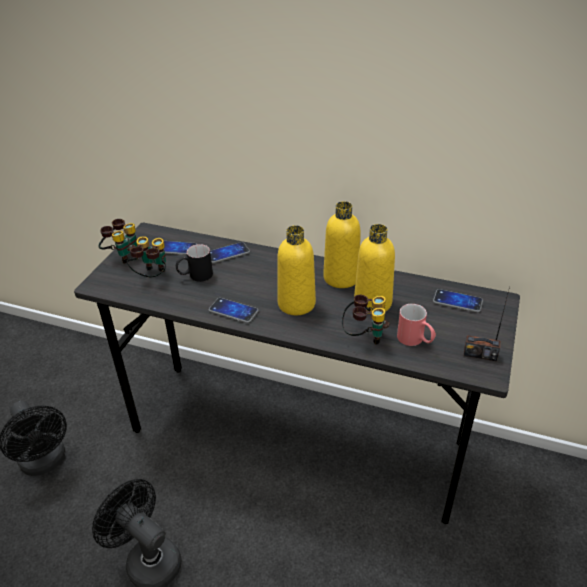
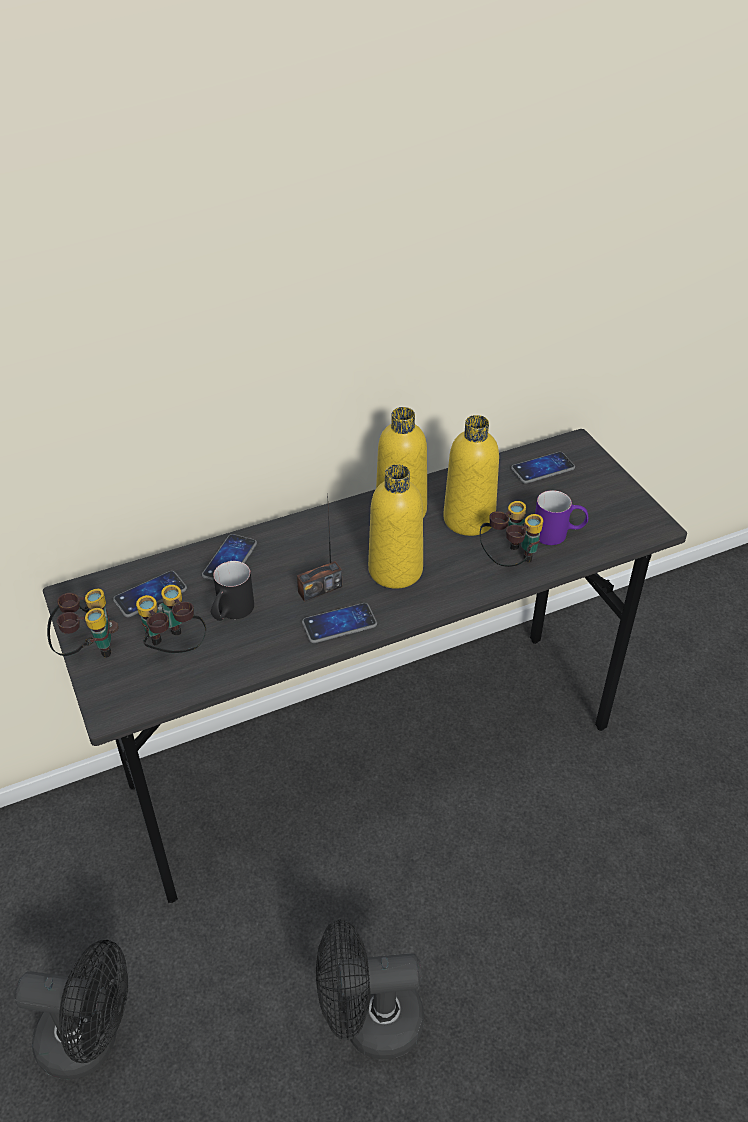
camera: 45 degrees left, 5 degrees up
red mug [397,304,436,346] -> purple mug [535,490,588,545]
radio [464,287,510,361] -> radio moved to [297,493,342,602]

